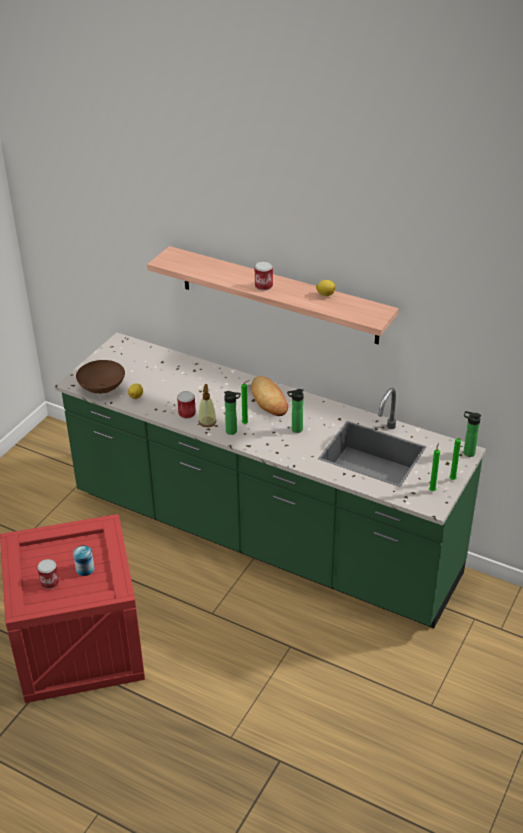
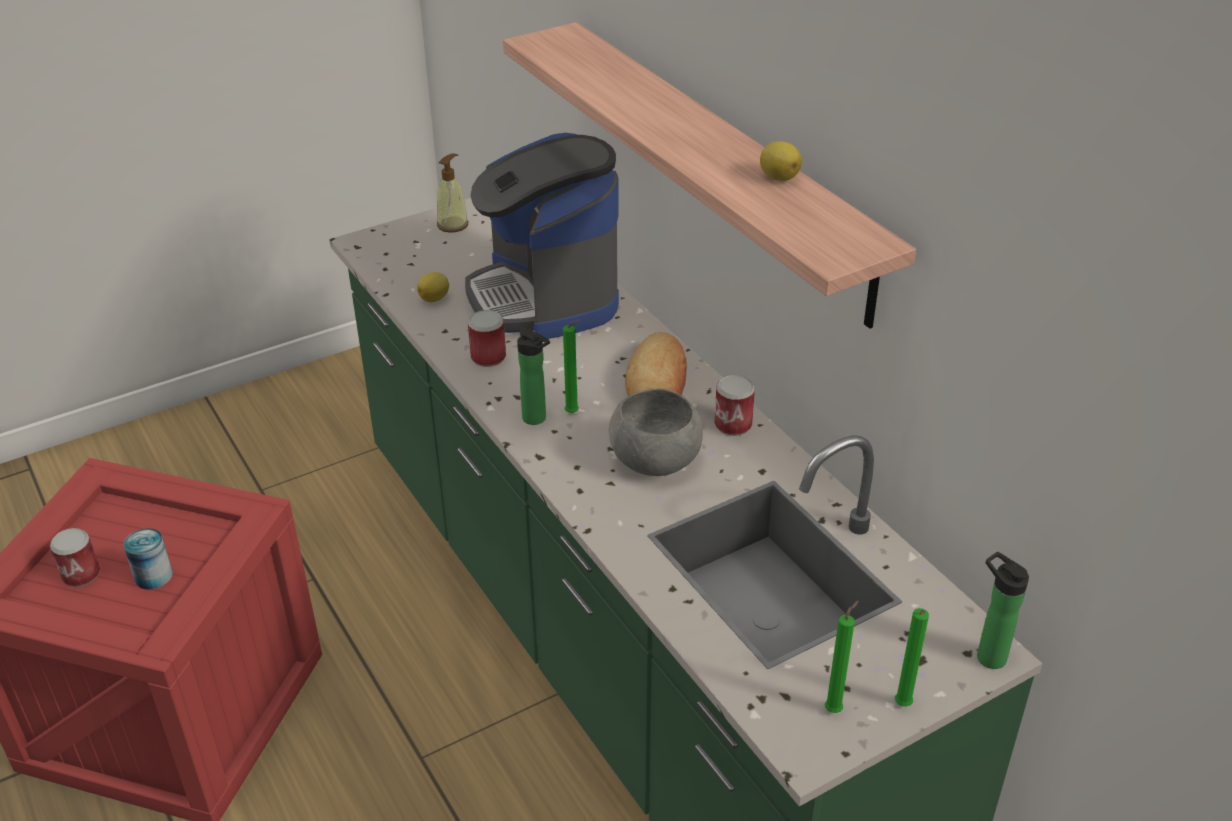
camera: 30 degrees right, 0 degrees up
brown bowl [76,360,125,394] -> none
soap dispenser [199,384,216,427] -> soap dispenser moved to [437,154,468,233]
can [255,261,273,291] -> can moved to [715,375,755,436]
bottle [287,389,304,433] -> grey bowl [609,388,703,476]
none -> coffee machine [465,133,619,339]

